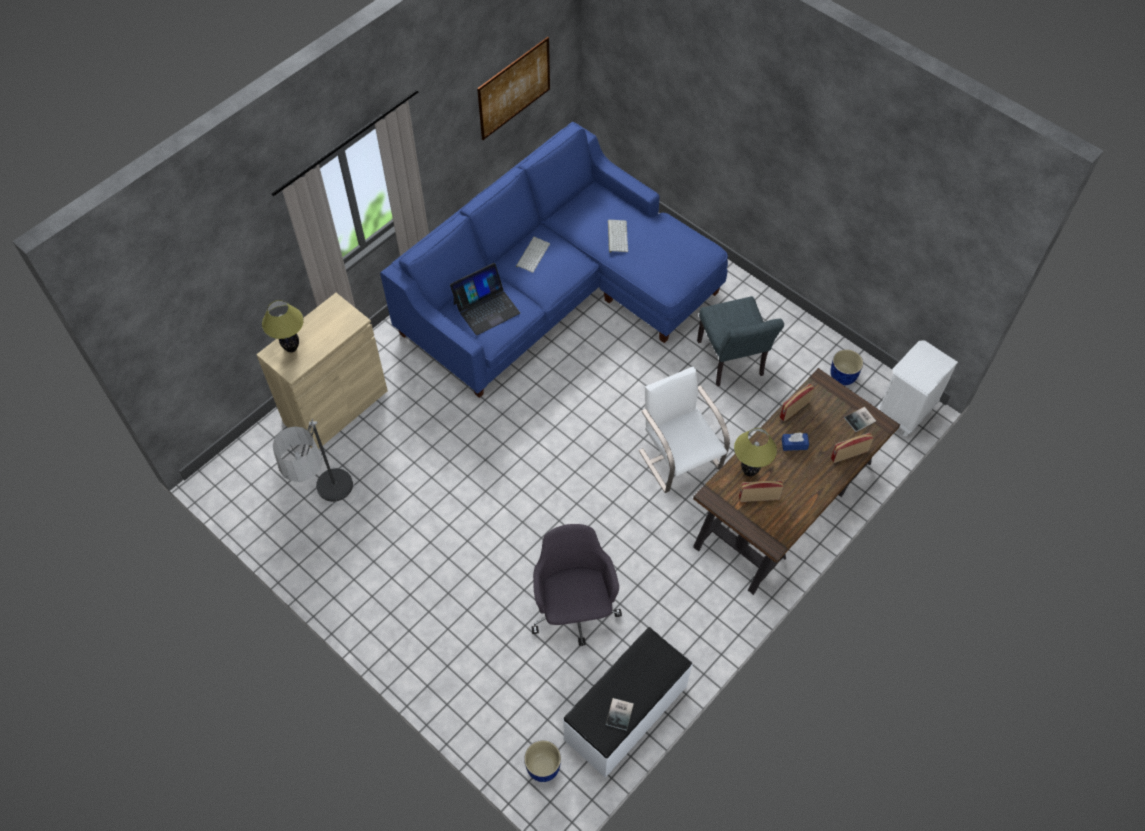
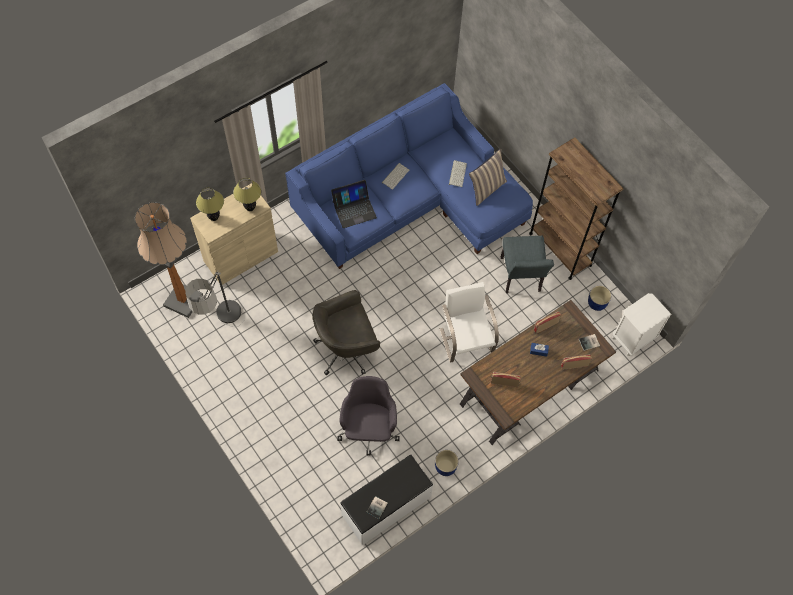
camera: 10 degrees right, 5 degrees up
picture [477,37,550,140] -> none
blue planter [524,740,561,782] -> blue planter moved to [435,450,459,476]
table lamp [734,428,777,476] -> table lamp moved to [233,178,261,211]
none -> floor lamp [135,202,203,318]
none -> grey office chair [313,290,380,375]
none -> pillow [469,148,507,206]
none -> brown bookcase [529,137,624,280]

